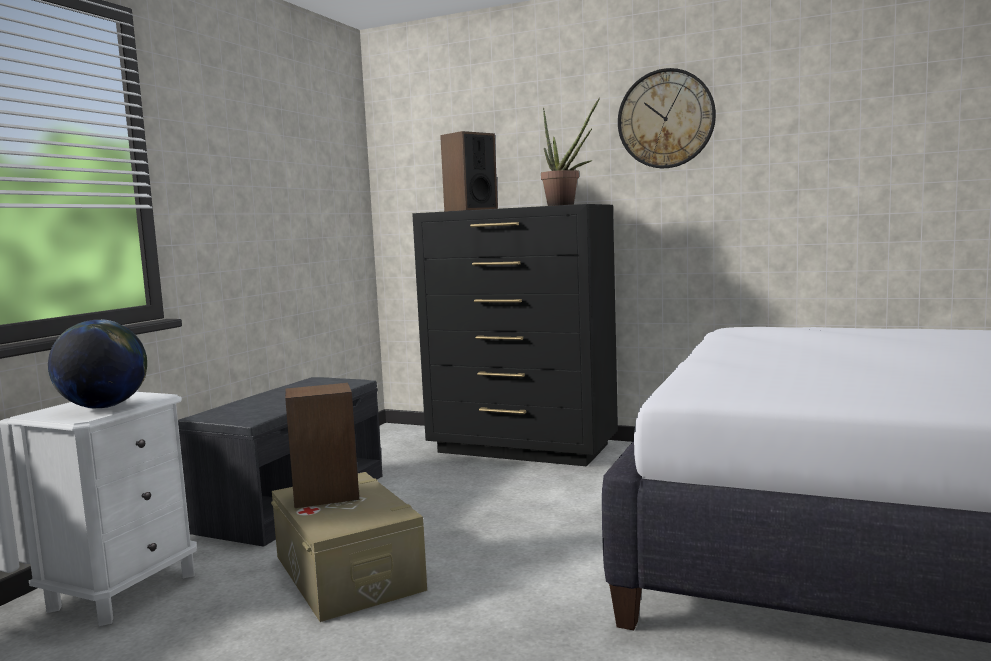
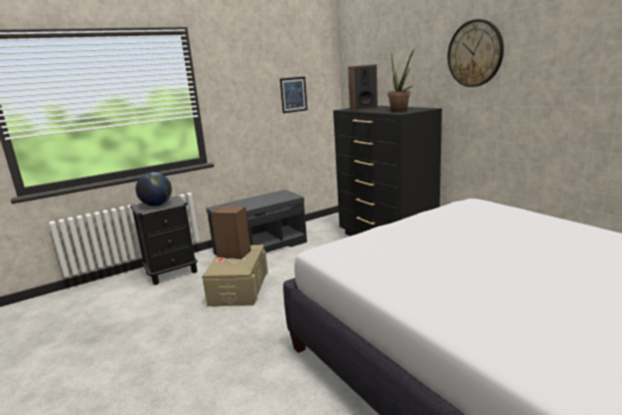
camera: 35 degrees right, 10 degrees up
white nightstand [7,392,197,626] -> black nightstand [130,195,198,285]
none -> picture [280,77,307,113]

